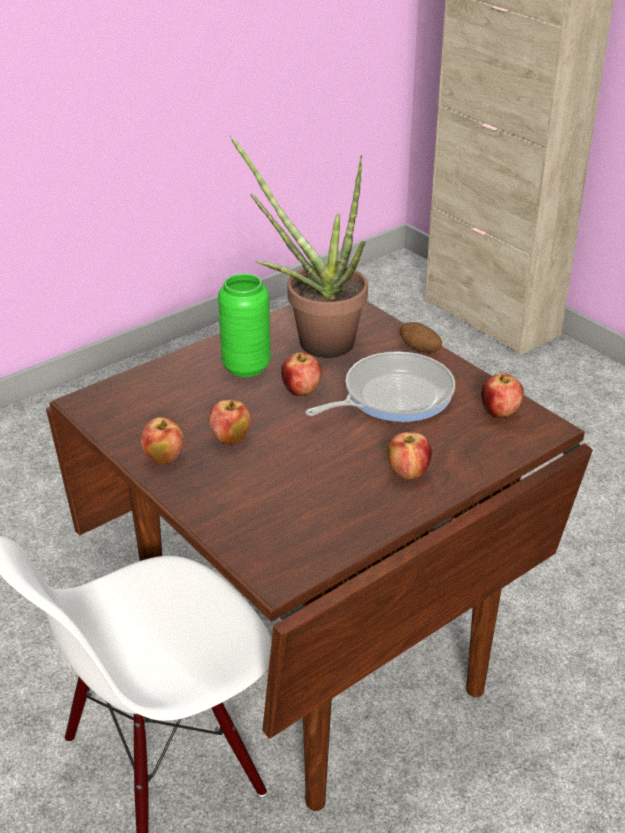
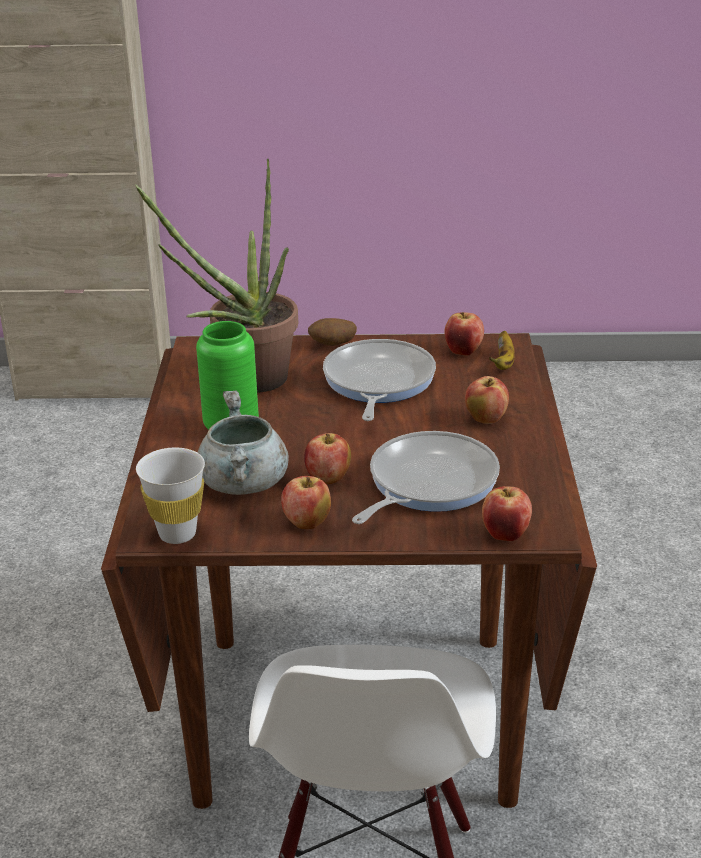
camera: 50 degrees left, 5 degrees down
apple [281,352,322,396] -> apple moved to [482,486,532,541]
none -> white cup [136,448,205,544]
none -> grey cooking pot [198,390,289,495]
none -> frying pan [352,431,500,524]
none -> banana [489,331,515,370]

